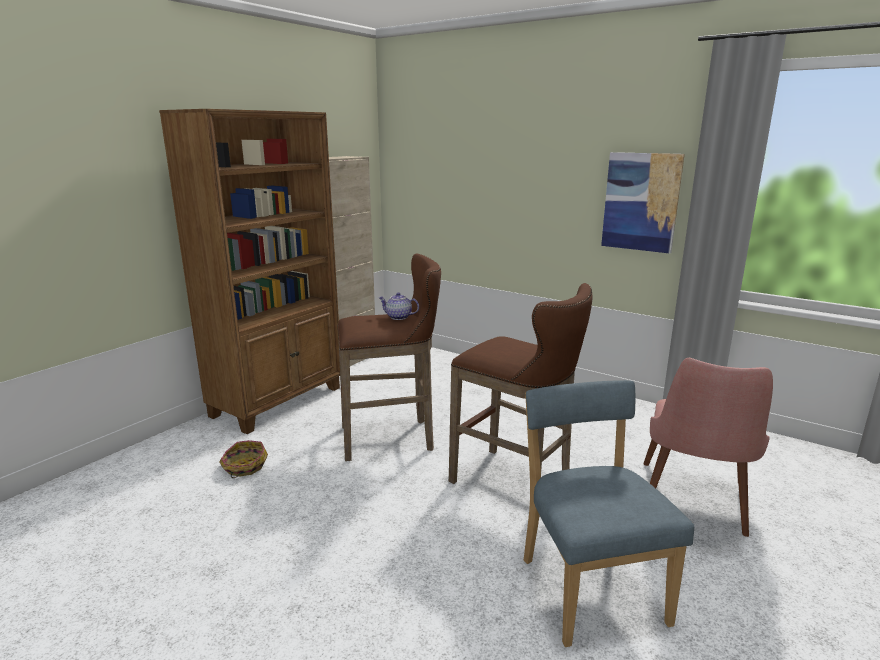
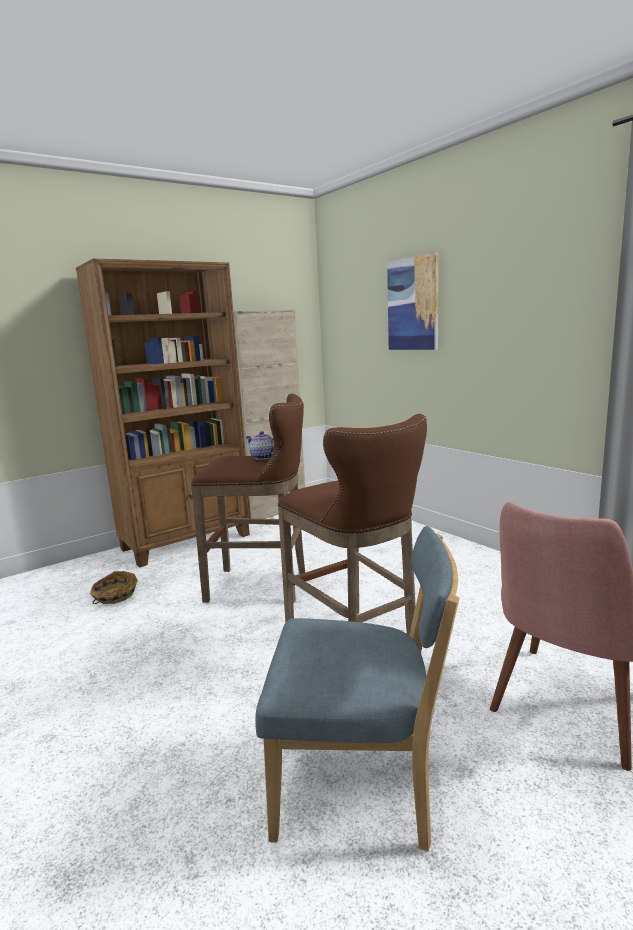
camera: 20 degrees right, 5 degrees down
blue chair [524,380,694,647] -> blue chair turned 90 degrees clockwise [255,526,459,852]
picture [601,152,685,253] -> picture moved to [387,253,439,350]

